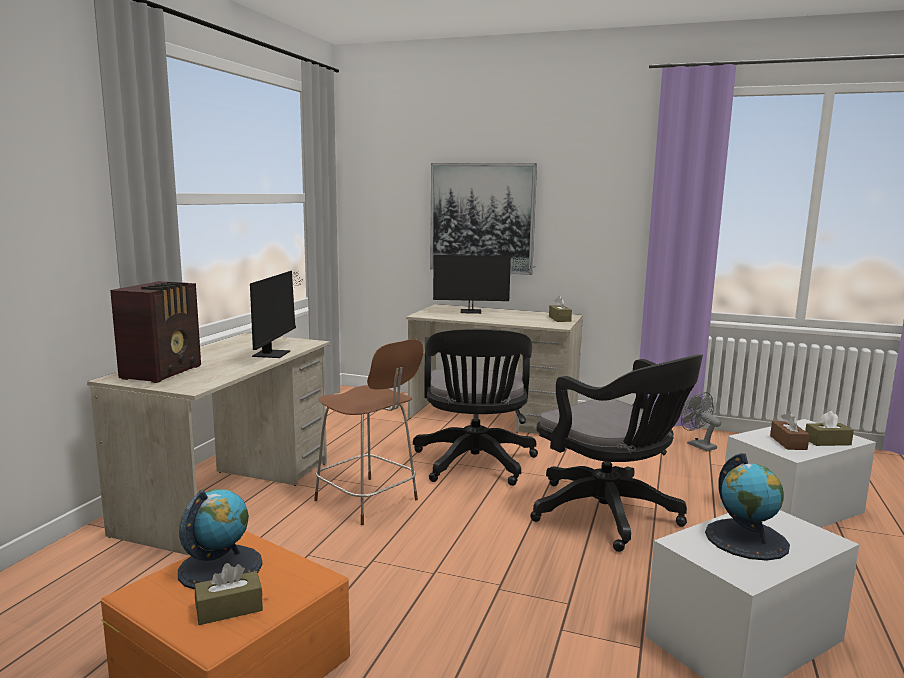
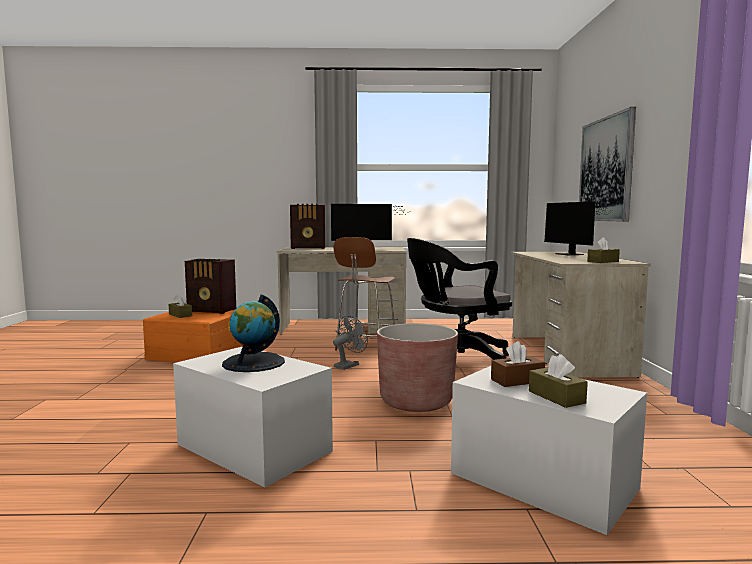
camera: 70 degrees right, 5 degrees down
globe [178,489,263,590] -> radio [185,259,236,314]
black office chair [530,354,703,552] -> brown planter [377,323,458,412]
grey fan [681,392,721,451] -> grey fan moved to [333,315,368,370]

